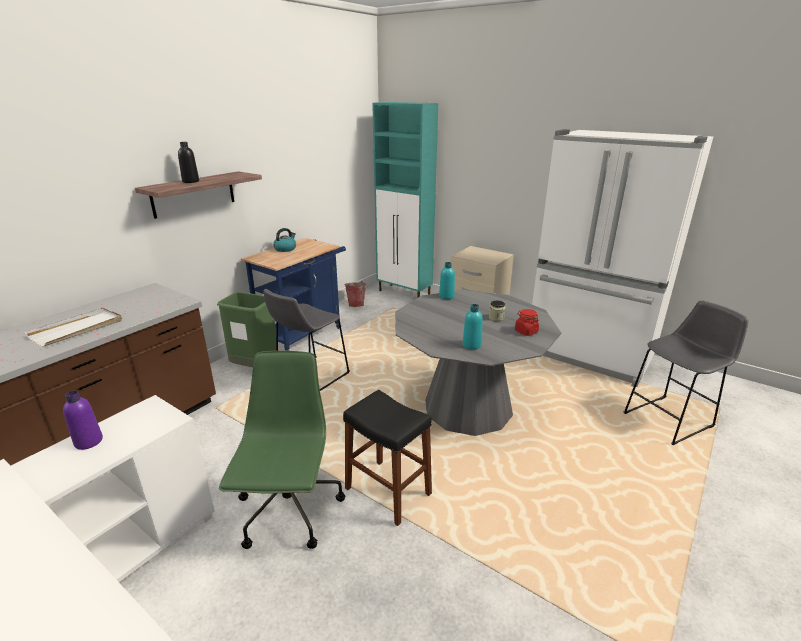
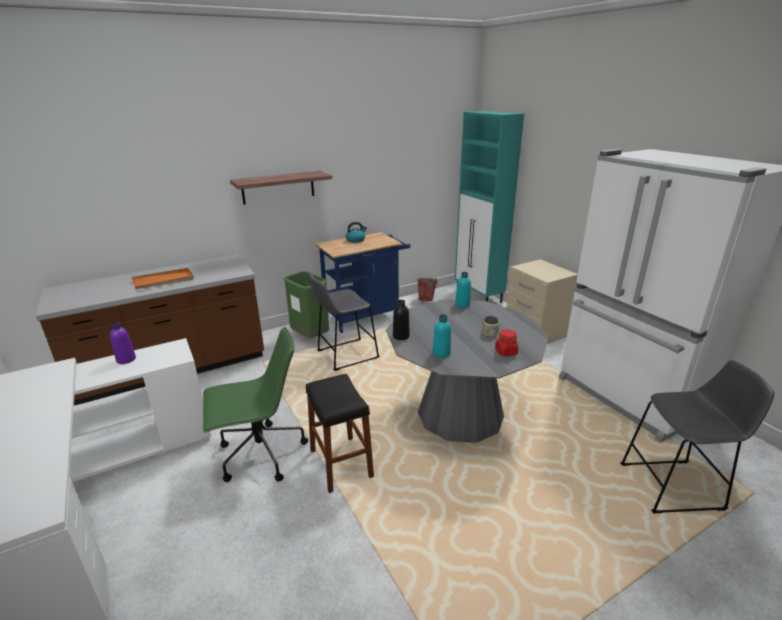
camera: 25 degrees right, 0 degrees up
white tray [24,307,122,347] -> orange tray [131,268,194,289]
black bottle [178,142,199,183] -> black bottle moved to [393,300,410,340]
green office chair [219,351,346,549] -> green office chair turned 45 degrees clockwise [203,327,308,482]

